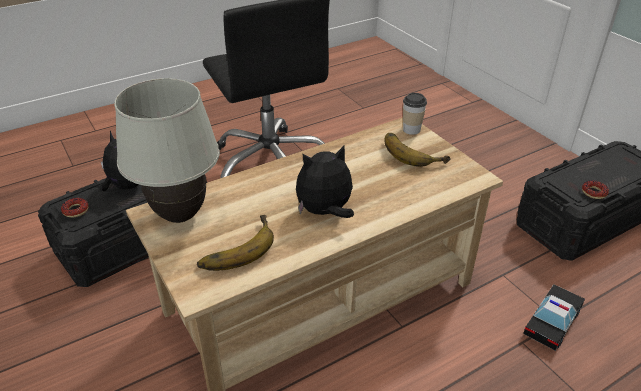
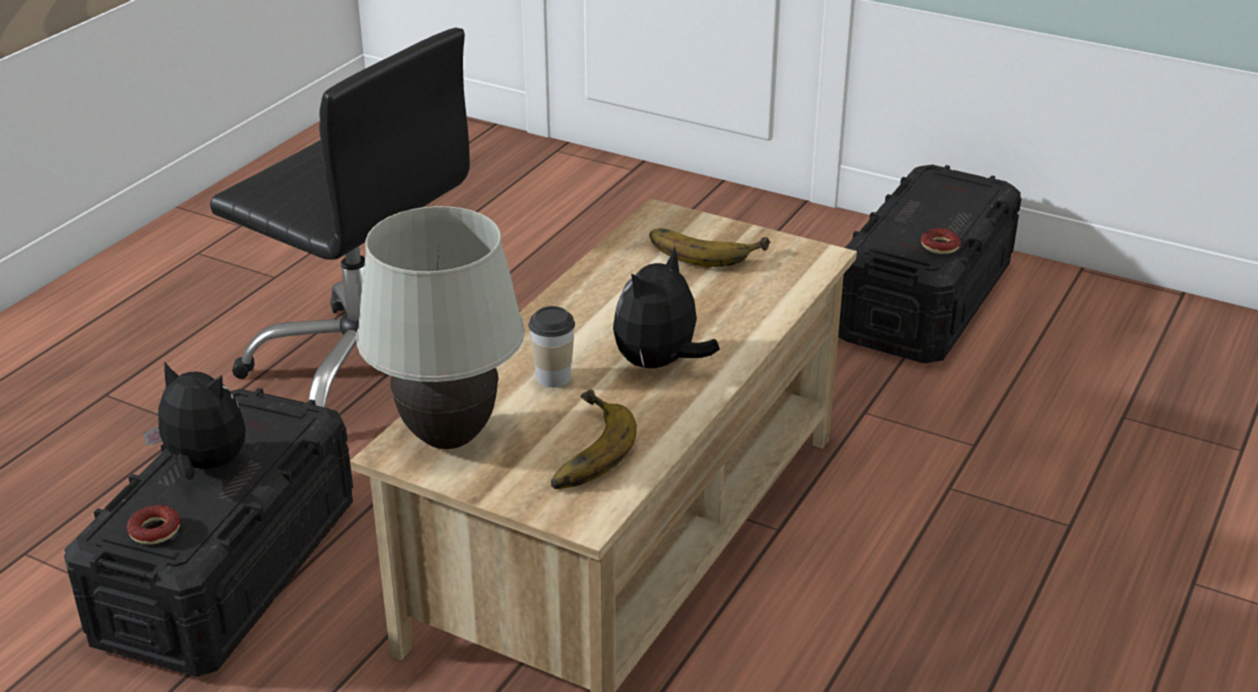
camera: 30 degrees left, 5 degrees down
cup [403,93,427,135] -> cup moved to [528,306,575,388]
toy car [523,284,585,351] -> none

